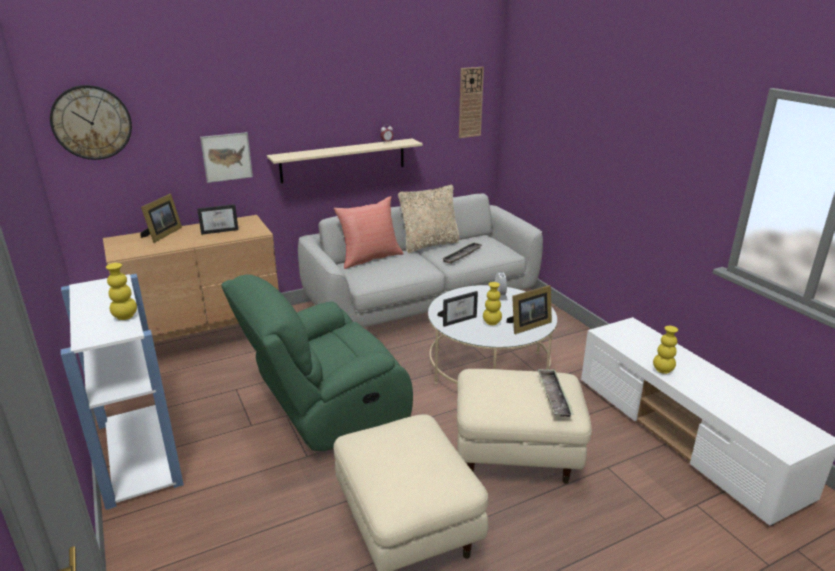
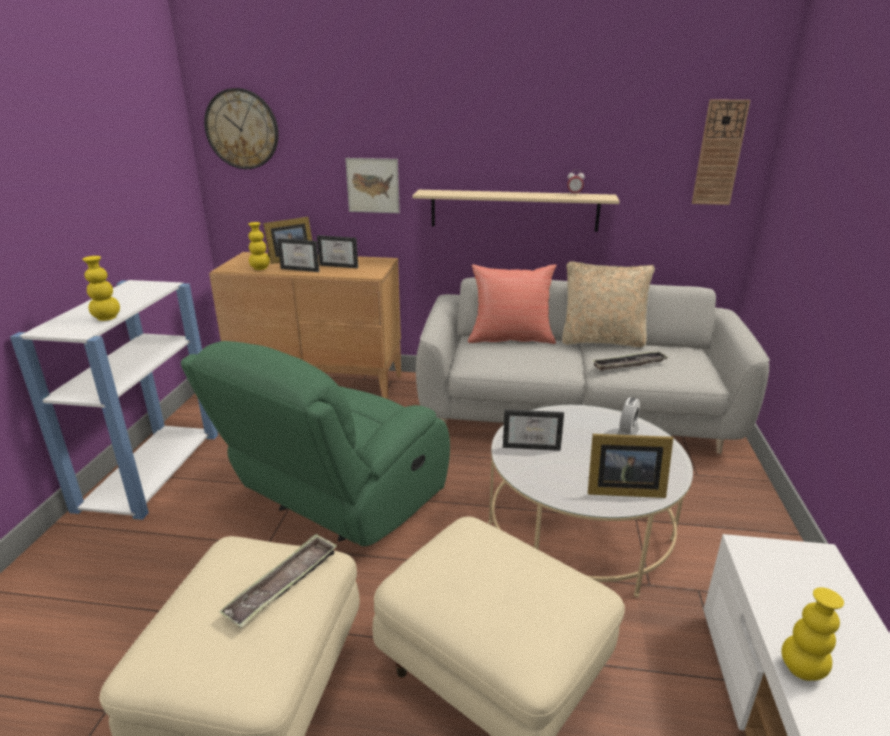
camera: 35 degrees right, 0 degrees up
green armchair [221,274,413,451] -> green armchair turned 60 degrees counterclockwise [181,341,450,546]
yellow vase [483,282,502,325] -> yellow vase moved to [248,222,270,270]
tray [537,369,574,417] -> tray moved to [219,533,337,628]
none -> picture frame [277,238,320,272]

